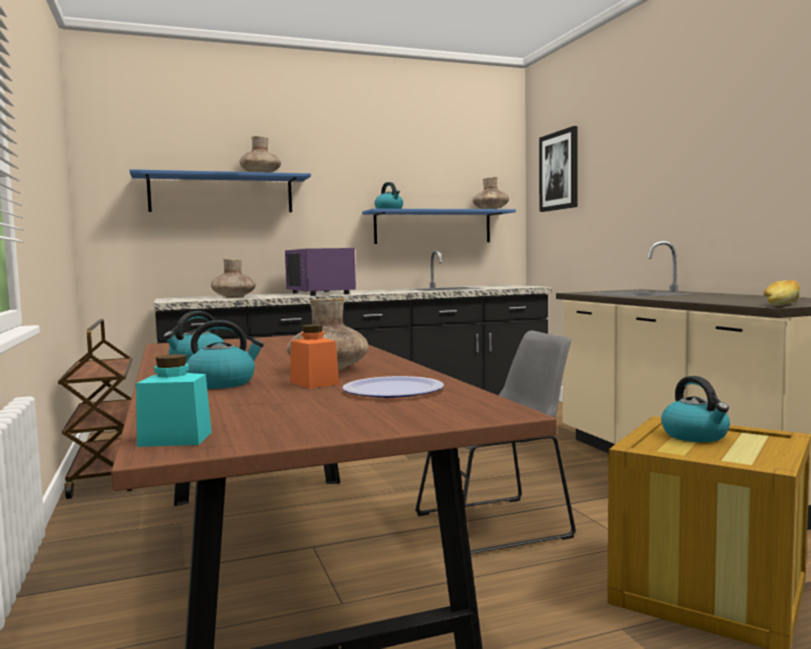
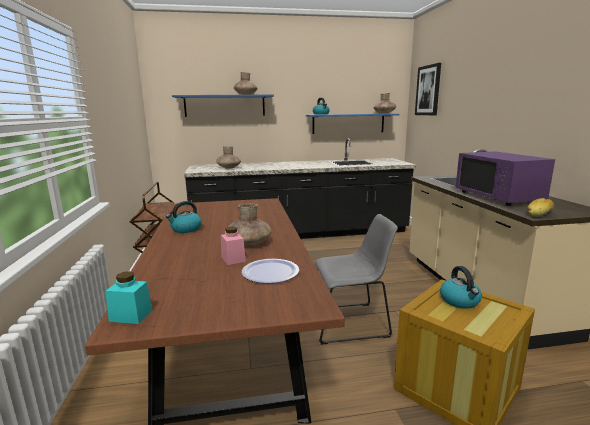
camera: 10 degrees right, 10 degrees up
kettle [186,320,264,389] -> none
purple microwave [285,248,356,296] -> purple microwave moved to [455,151,555,206]
orange jar [290,324,339,389] -> pink jar [221,227,246,265]

